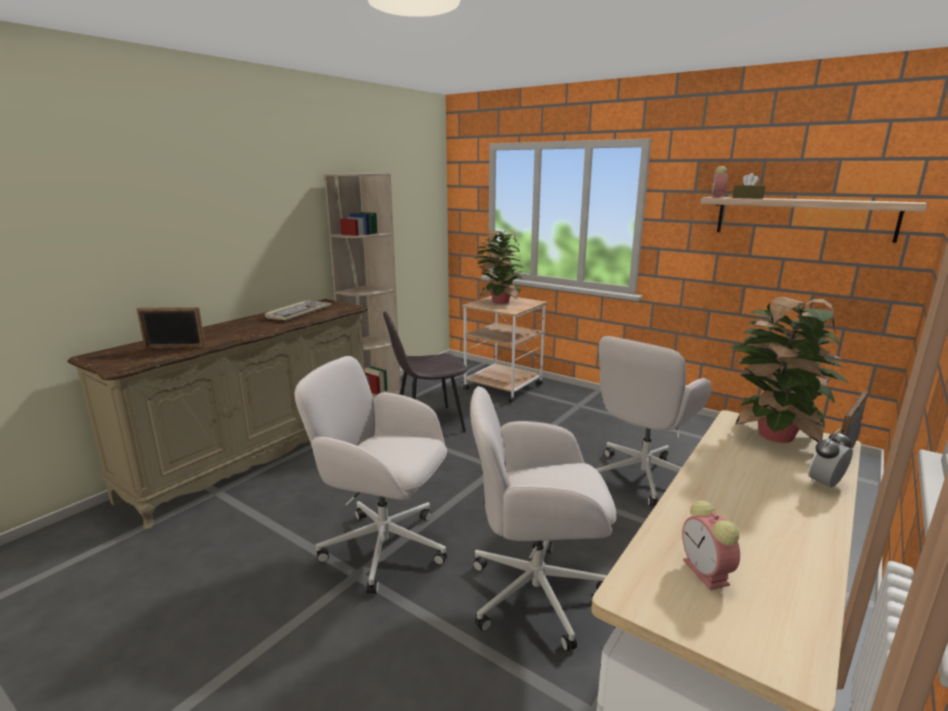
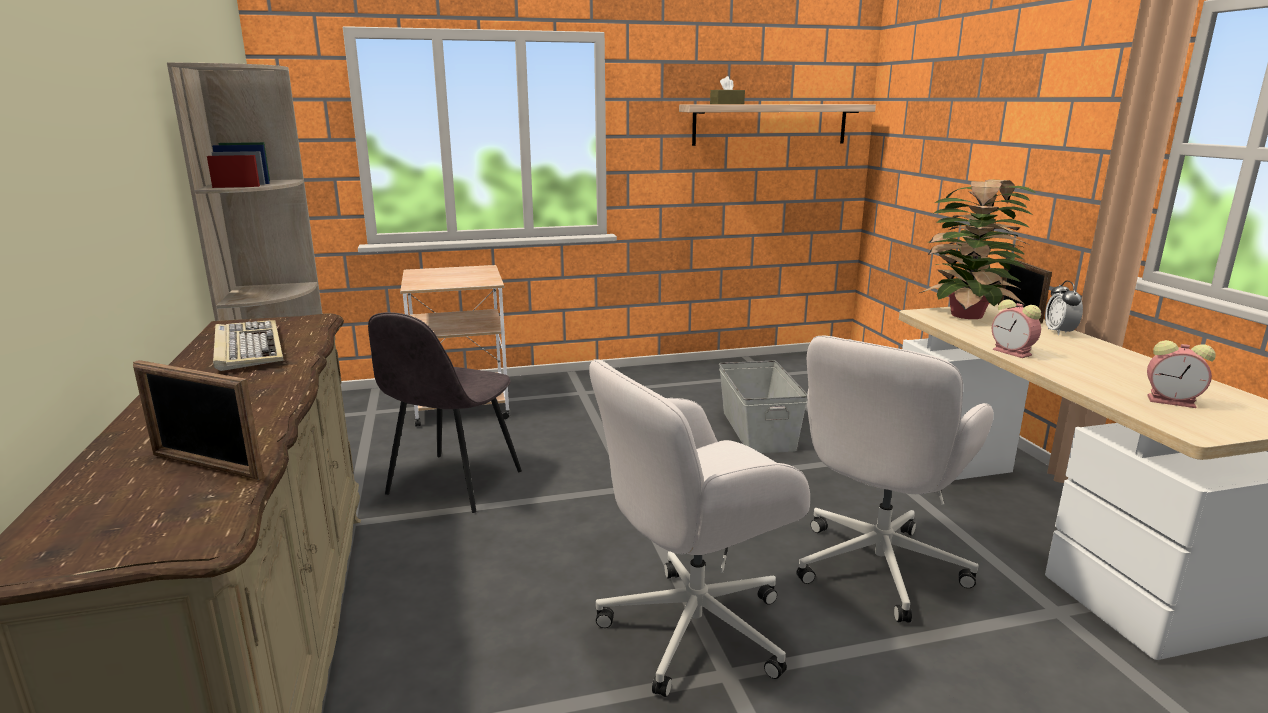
camera: 50 degrees left, 0 degrees up
picture frame [137,307,206,349] -> picture frame turned 75 degrees clockwise [133,360,264,480]
potted plant [474,230,524,304] -> none
white office chair [596,336,712,506] -> grey storage box [719,361,807,453]
alarm clock [712,166,729,198] -> alarm clock moved to [992,299,1041,358]

